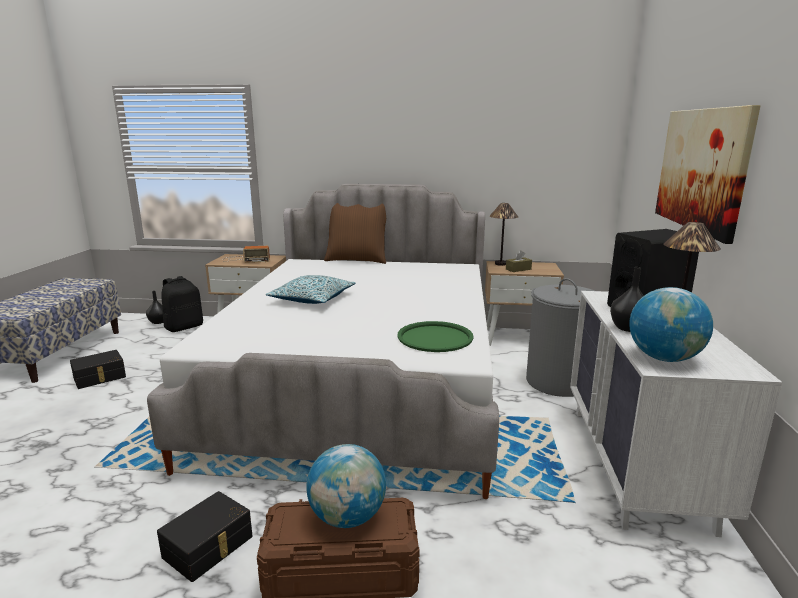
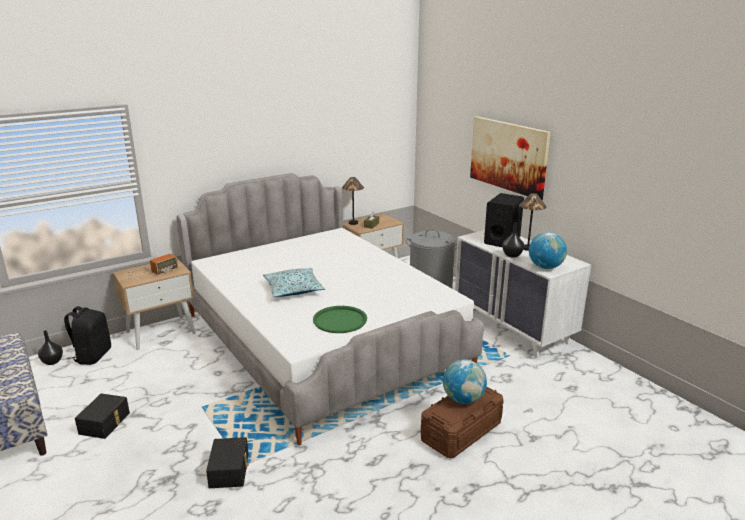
camera: 40 degrees left, 5 degrees up
black storage box [157,491,253,582] -> black storage box moved to [206,437,249,488]
brown pillow [324,203,386,264] -> none
green tray [397,321,474,352] -> green tray moved to [313,306,367,333]

